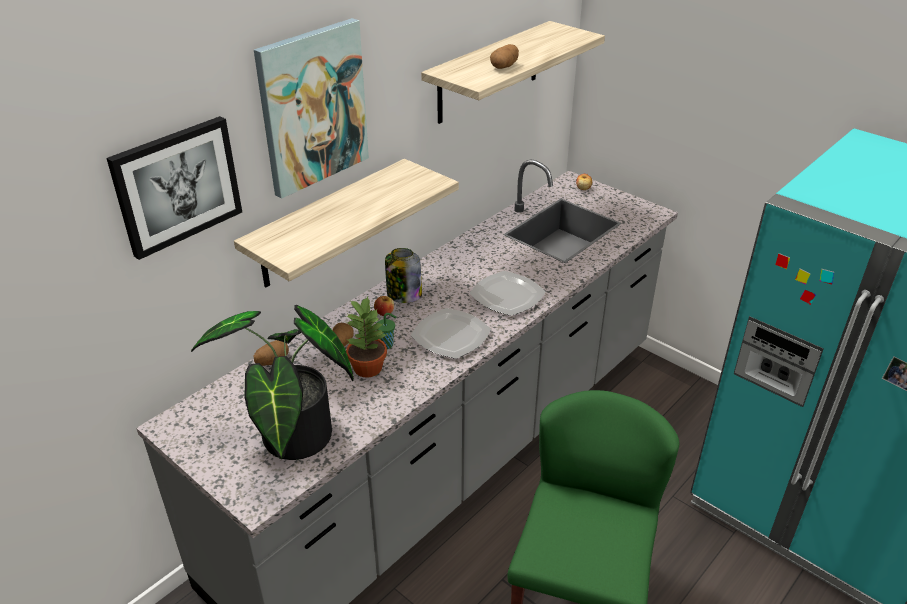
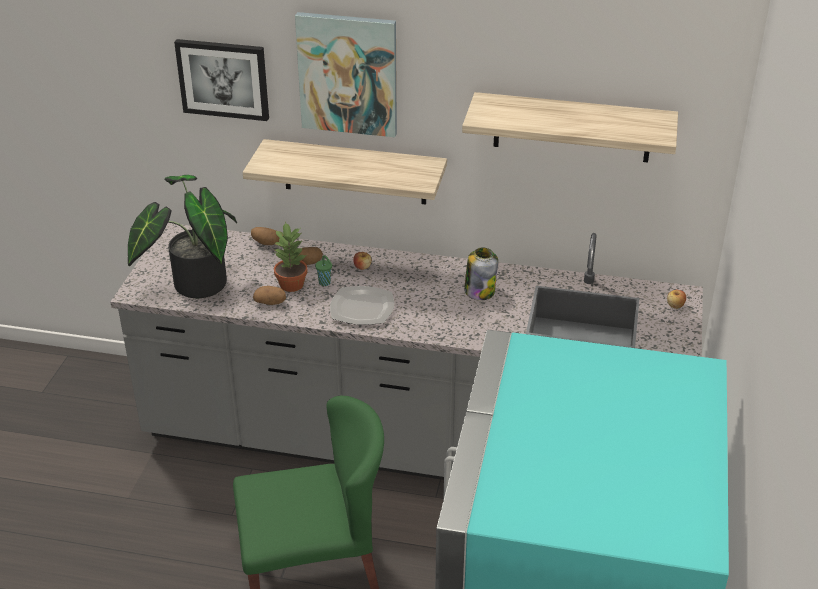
camera: 60 degrees right, 0 degrees up
jar [385,248,422,303] -> jar moved to [464,248,498,300]
plate [470,271,546,316] -> none
potato [490,44,519,69] -> potato moved to [253,286,286,305]

